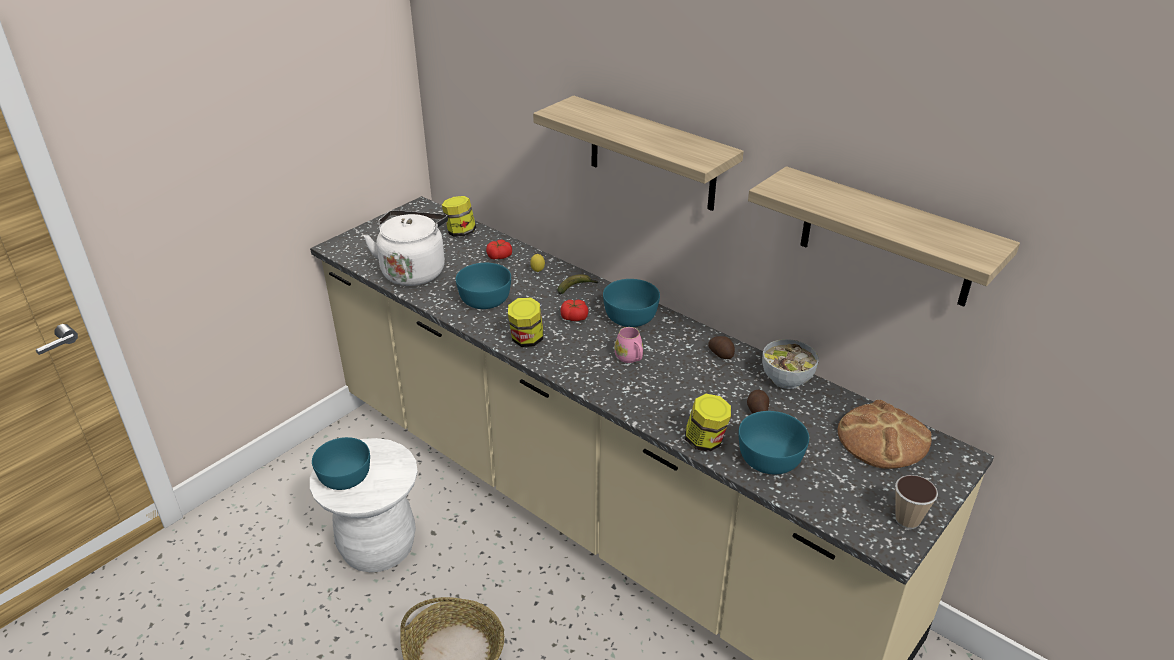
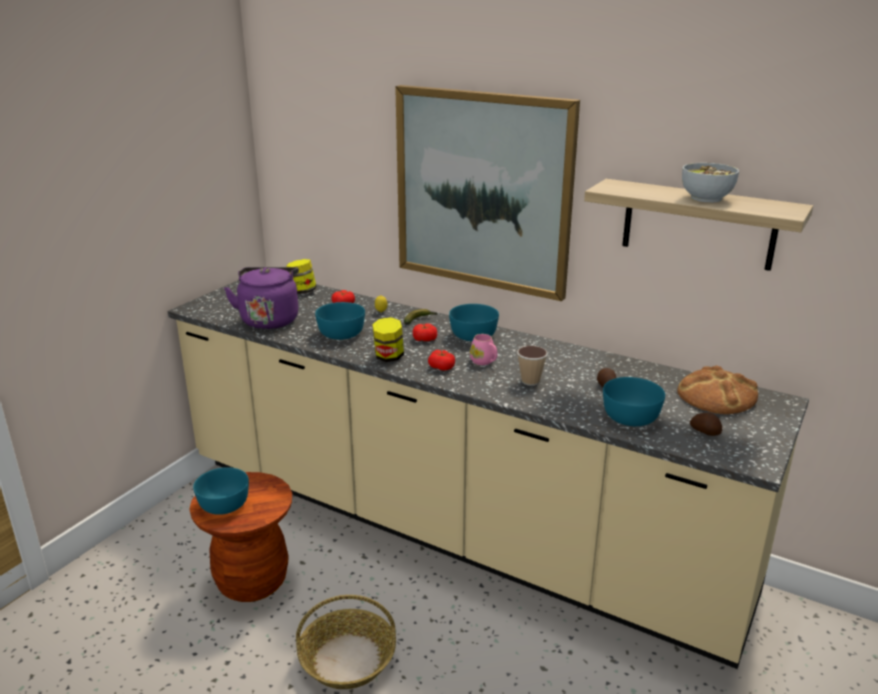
camera: 10 degrees left, 10 degrees down
white stool [310,438,418,572] -> brown stool [189,472,292,602]
white kettle [363,210,448,286] -> purple kettle [224,267,299,329]
shelf [533,96,744,211] -> picture [395,85,580,301]
jar [685,394,731,452] -> none
potato [708,336,735,359] -> potato moved to [690,412,722,436]
bowl [762,339,819,389] -> bowl moved to [682,163,739,203]
cup [895,475,938,529] -> cup moved to [517,346,548,386]
none -> tomato [428,350,455,371]

